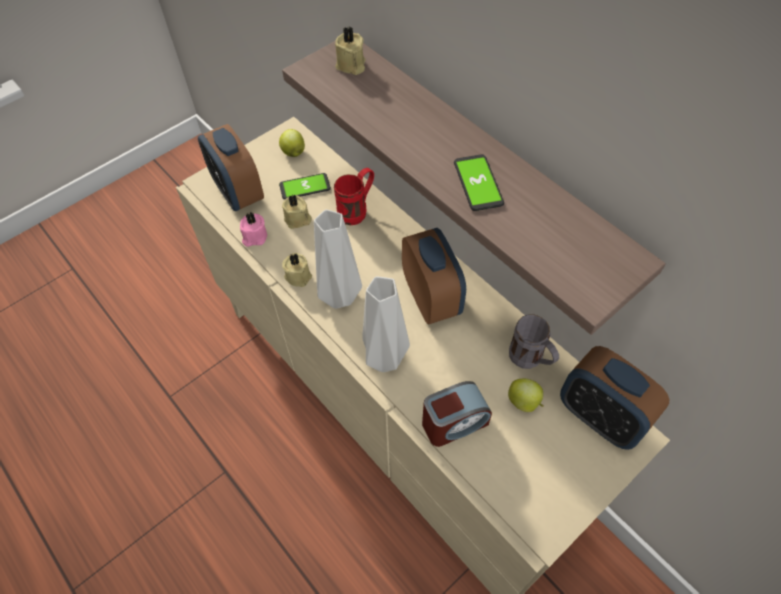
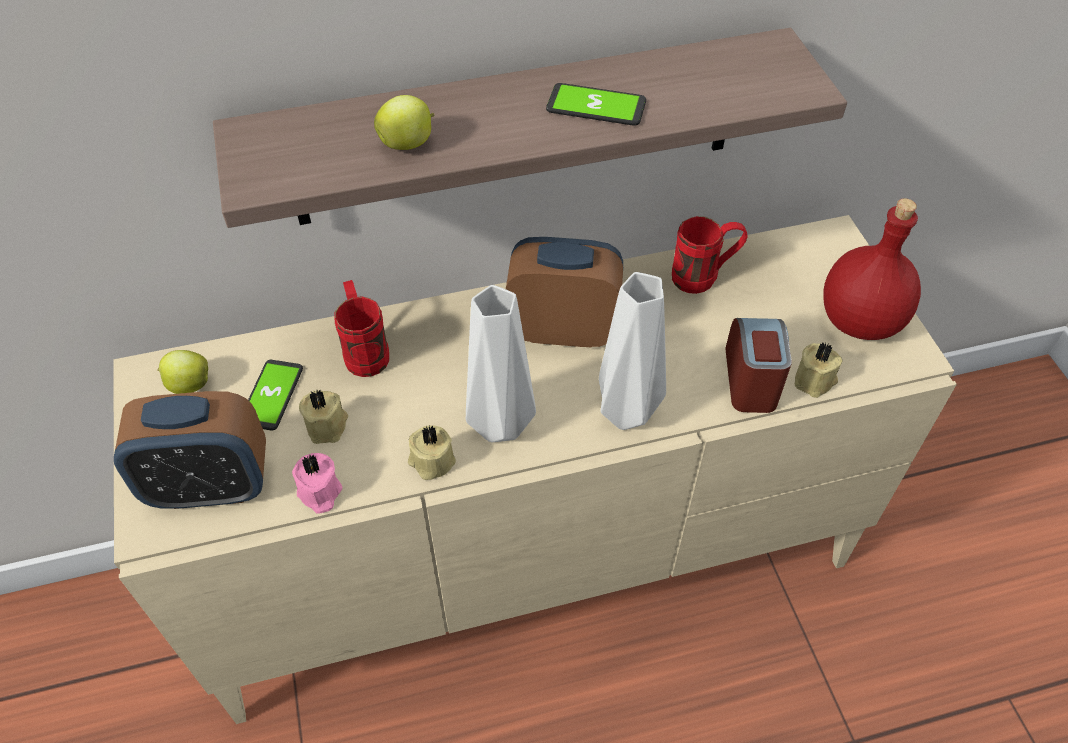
camera: 65 degrees left, 5 degrees down
beige candle [335,27,366,75] -> beige candle moved to [795,342,843,398]
apple [508,379,544,412] -> apple moved to [374,95,434,150]
grey mug [509,314,559,369] -> red mug [672,216,748,294]
alarm clock [560,346,669,450] -> none
none -> red bottle [823,198,921,340]

